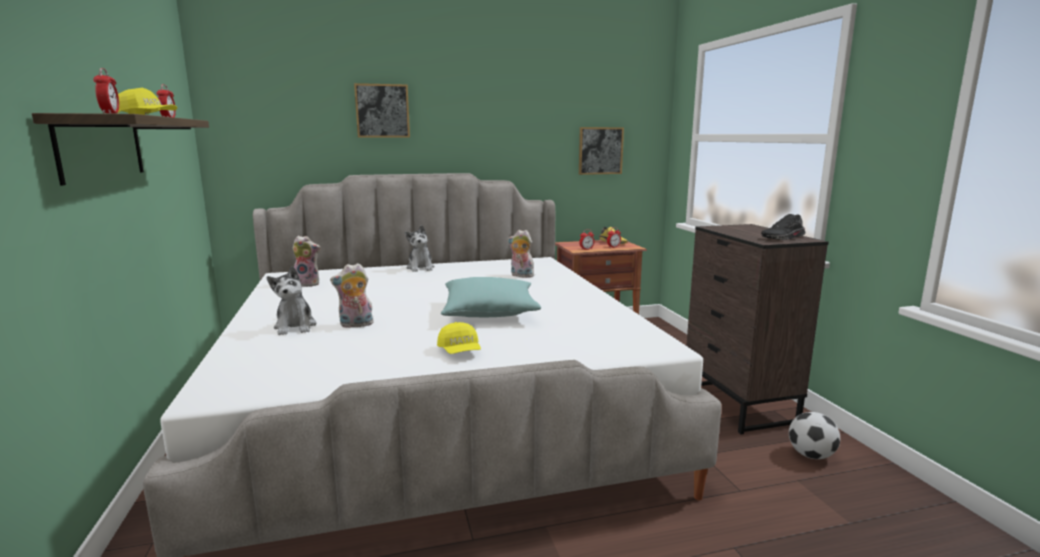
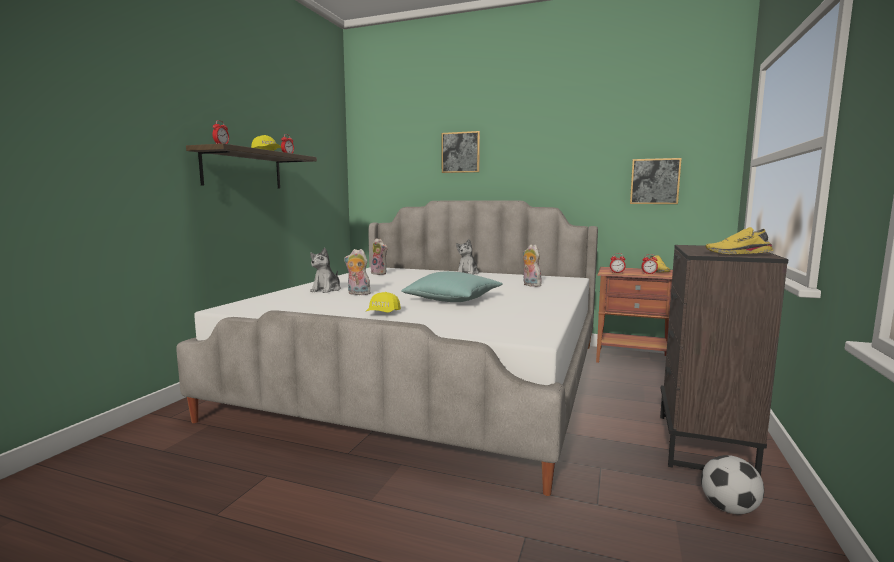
camera: 35 degrees right, 5 degrees down
black shoe [761,214,806,240] -> yellow shoe [705,227,773,254]

